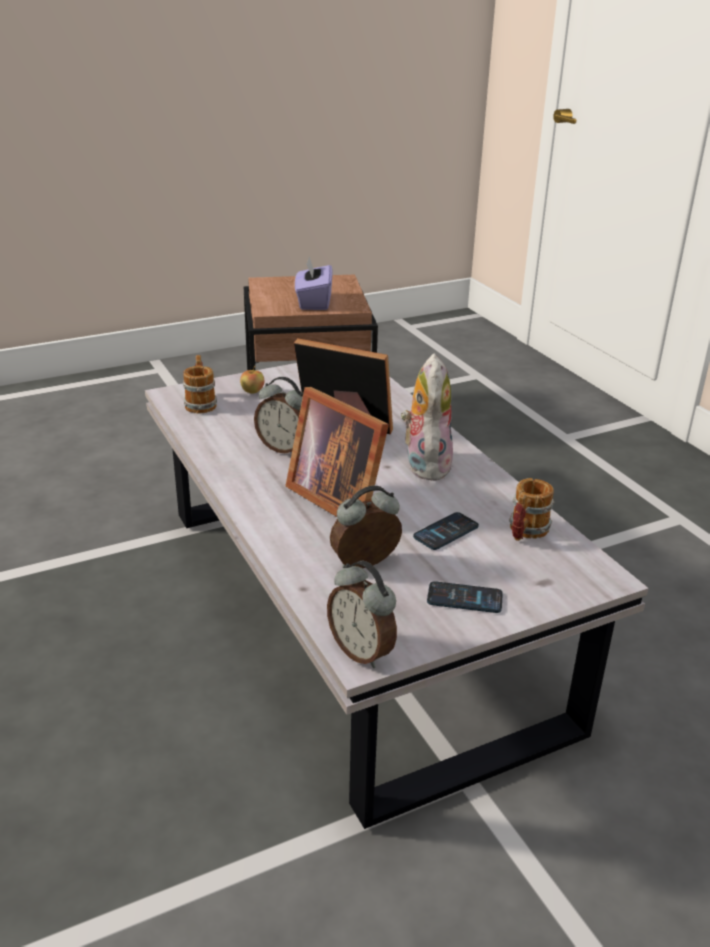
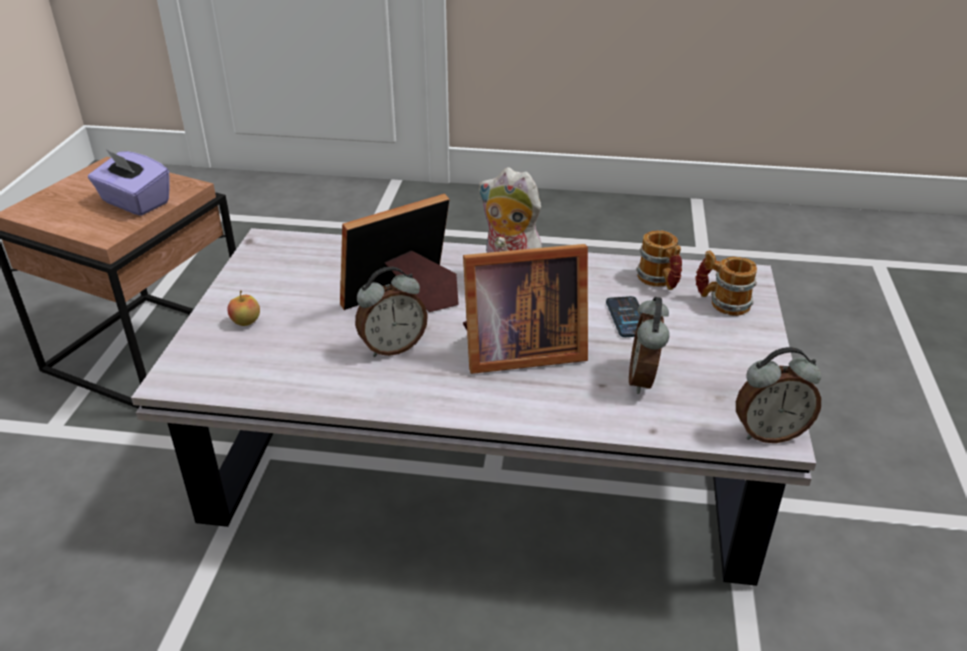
camera: 55 degrees left, 5 degrees up
mug [183,355,217,414] -> mug moved to [696,250,757,316]
phone [427,581,503,613] -> none

